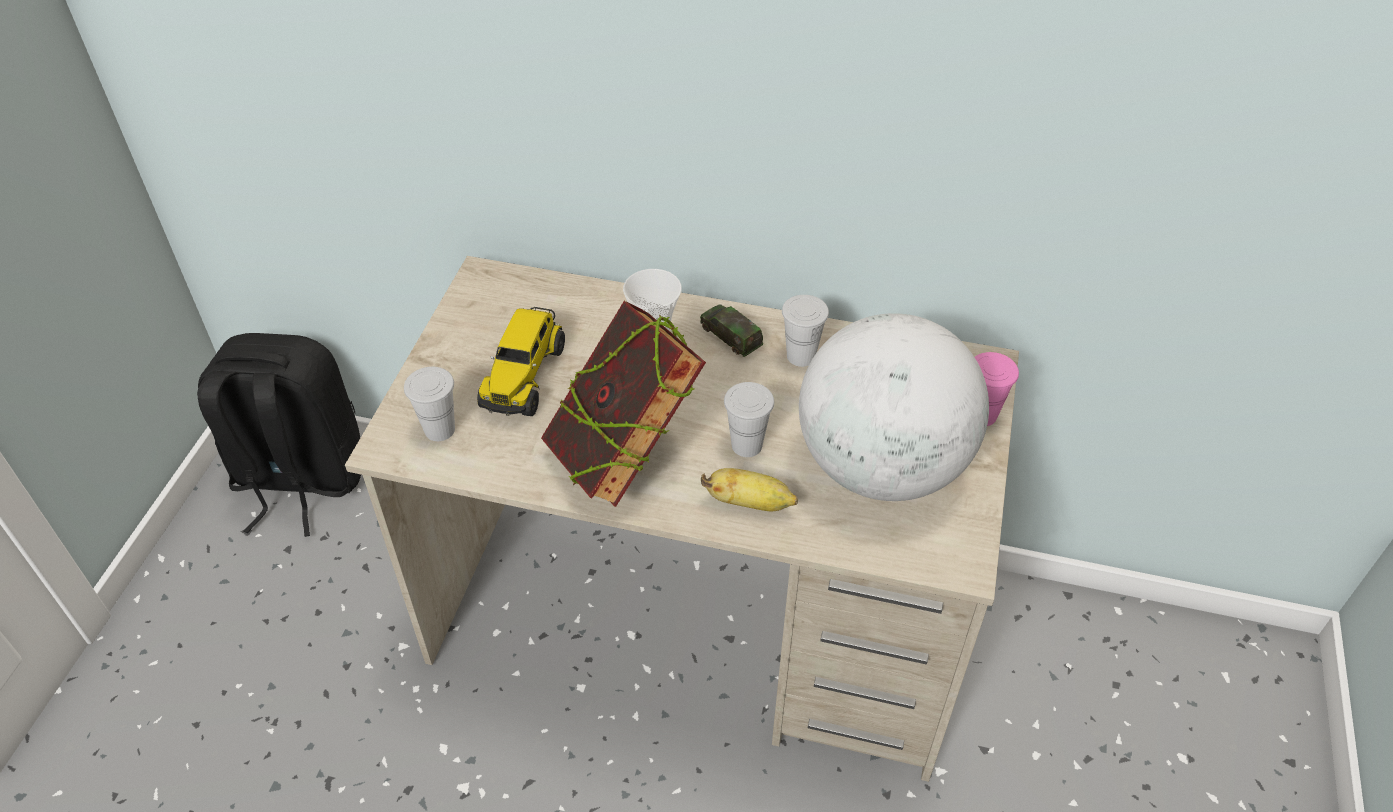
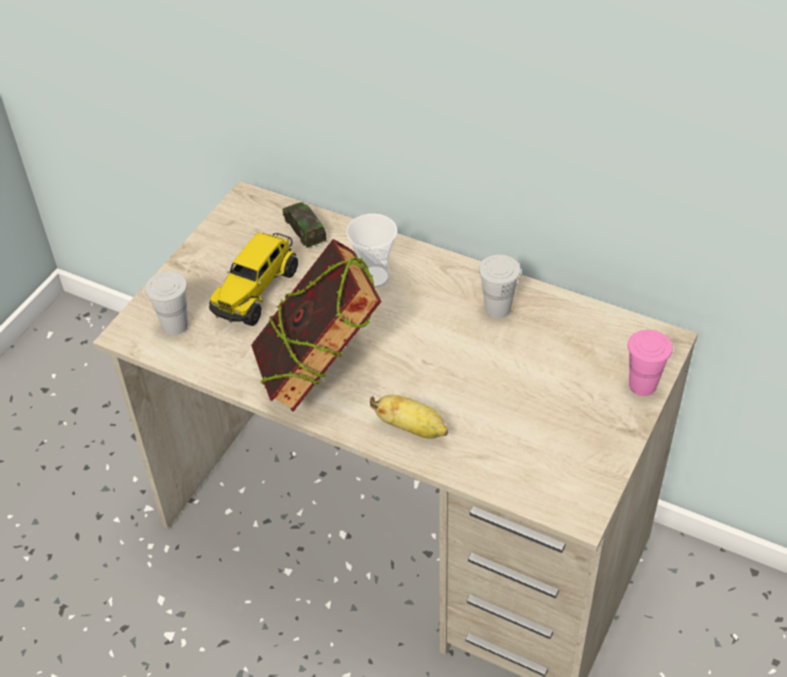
camera: 15 degrees right, 0 degrees up
black backpack [197,333,361,537] -> none
toy car [700,304,763,357] -> toy car moved to [283,202,327,248]
white cup [724,382,774,457] -> none
globe [799,313,989,501] -> none

